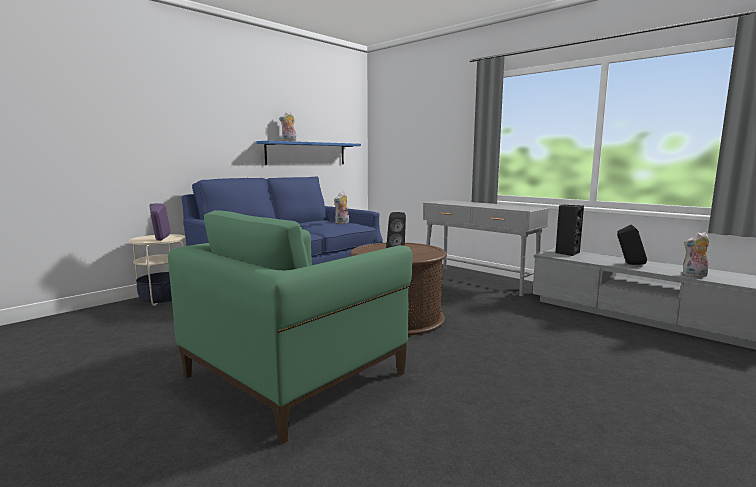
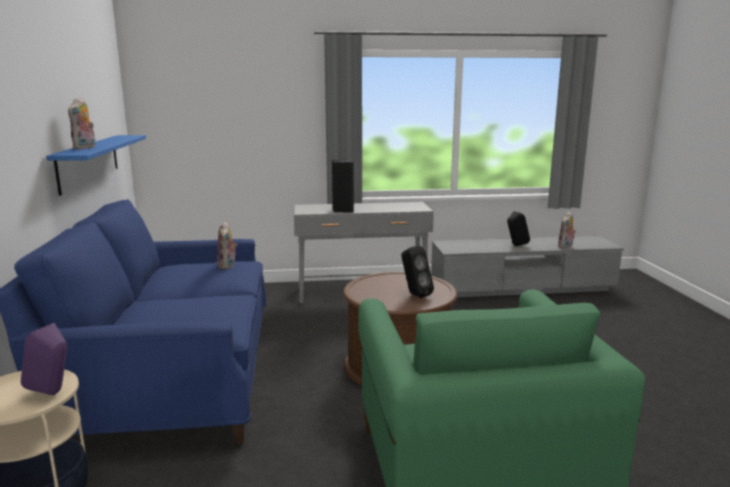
camera: 50 degrees left, 5 degrees up
black speaker [556,205,584,256] -> black speaker moved to [332,159,354,213]

